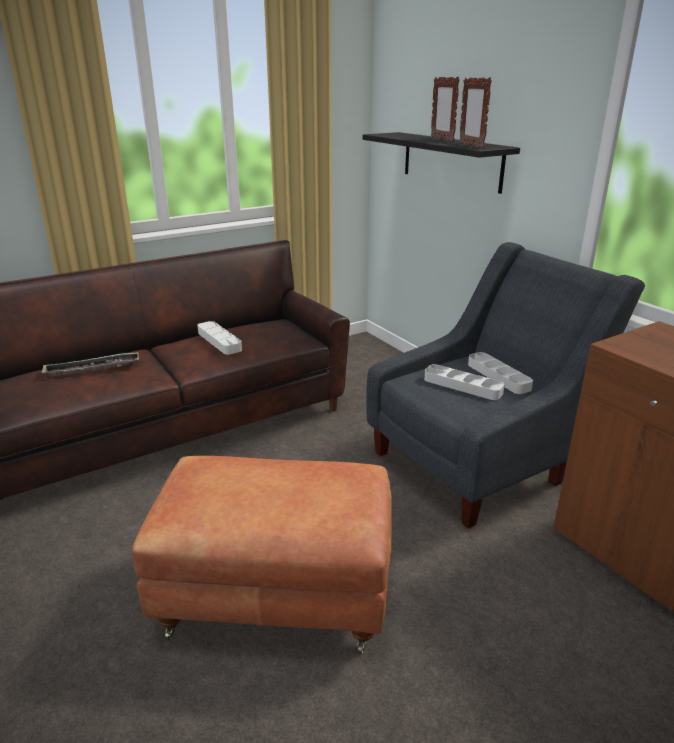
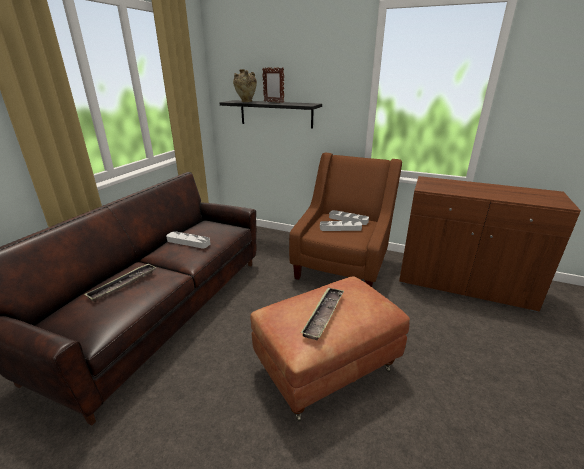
camera: 35 degrees left, 0 degrees up
grey armchair [366,242,645,529] -> brown armchair [289,153,402,287]
picture frame [459,77,492,149] -> none
none -> beige vase [233,69,257,102]
none -> tray [301,288,344,340]

